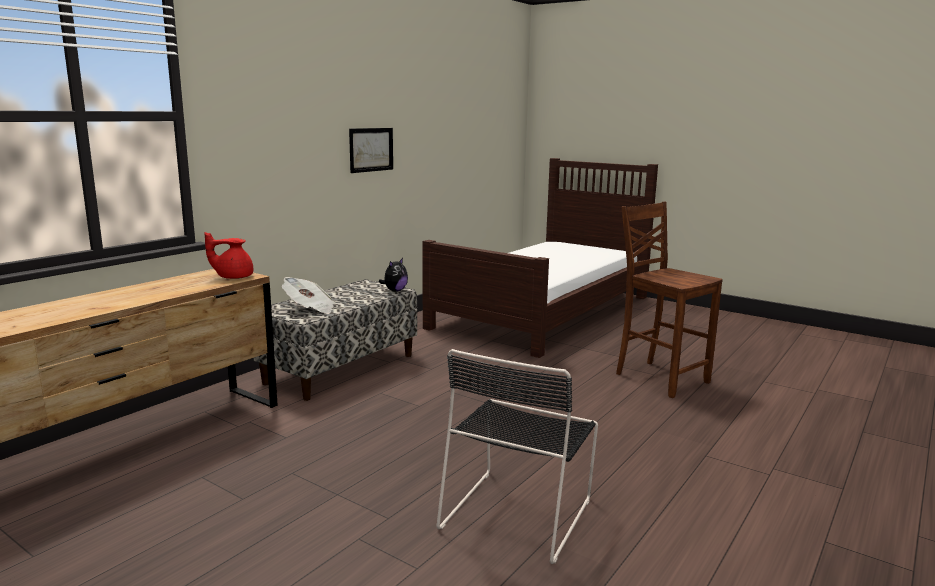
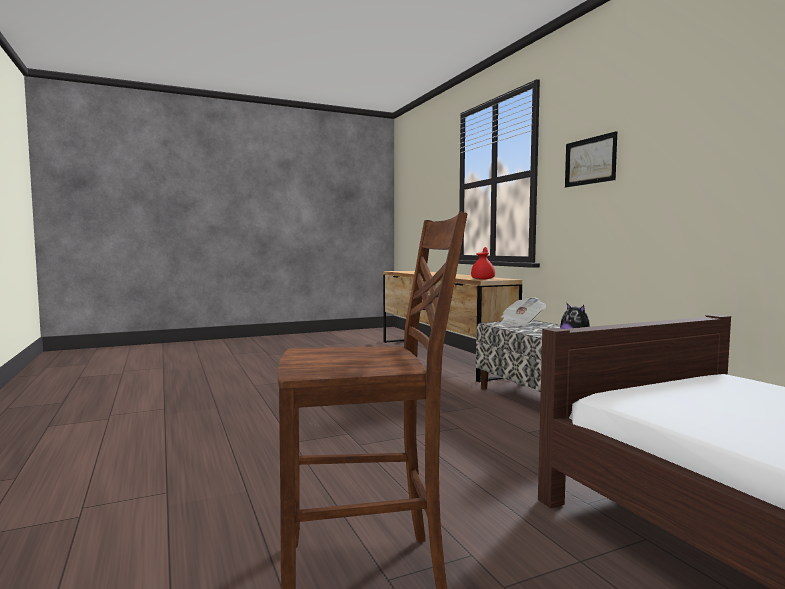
camera: 120 degrees right, 10 degrees down
picture [349,128,393,173] -> picture moved to [565,131,617,187]
black chair [437,349,598,564] -> none

